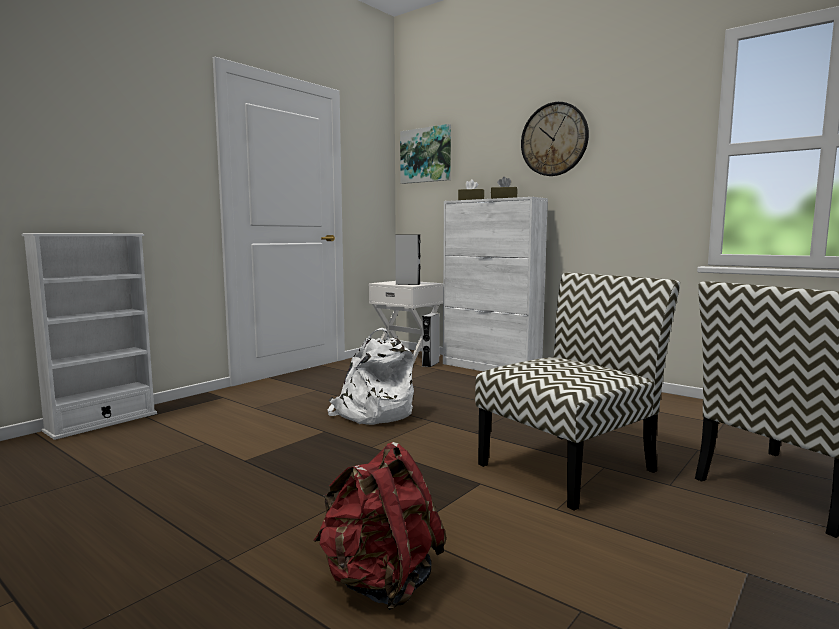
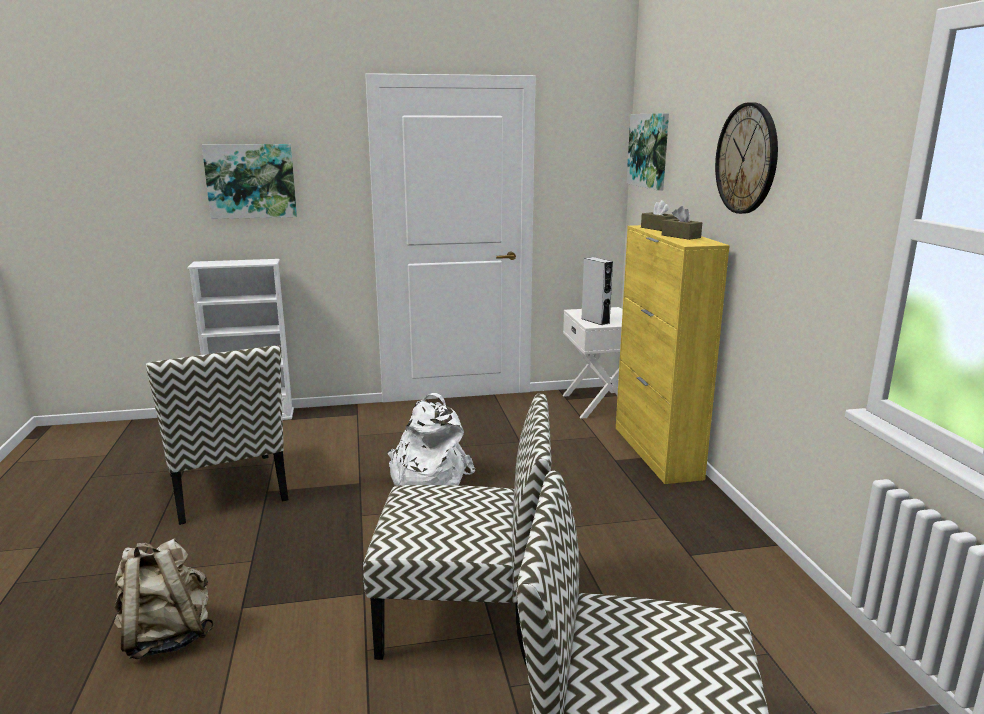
camera: 40 degrees right, 10 degrees up
red backpack [313,442,447,610] -> beige backpack [114,538,214,659]
grey speaker [422,313,440,367] -> none
white cabinet [443,197,548,371] -> yellow cabinet [616,225,730,484]
none -> chair [146,345,289,525]
none -> picture [202,144,297,219]

